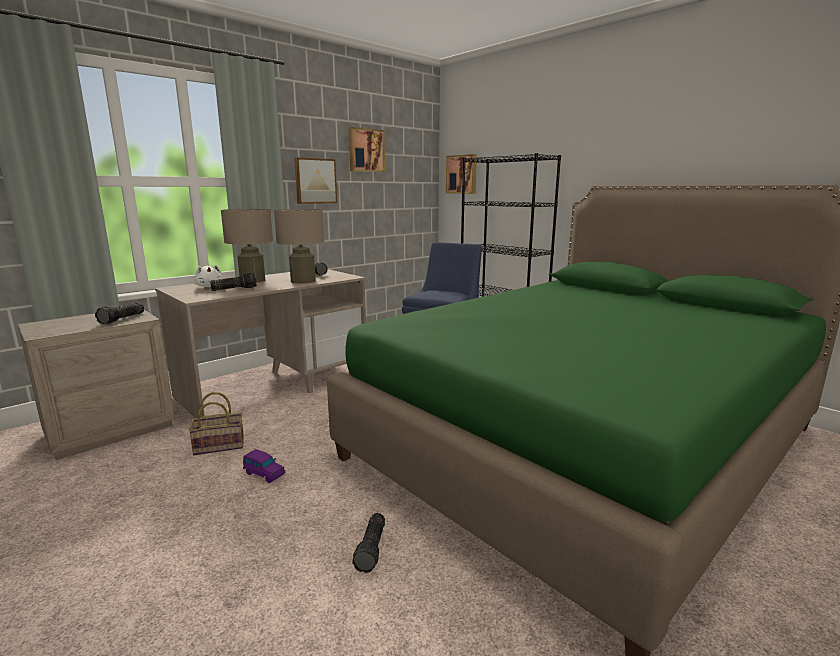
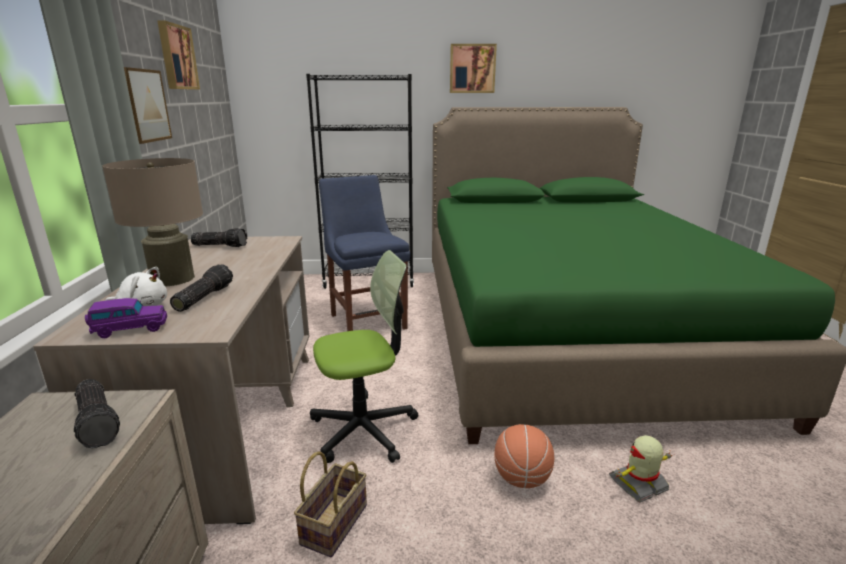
camera: 50 degrees left, 5 degrees up
purple toy car [243,449,285,483] -> purple toy car moved to [85,298,167,338]
beige table lamp [274,209,324,284] -> none
flashlight [352,513,385,573] -> toy robot [609,435,672,503]
picture [446,154,477,194] -> picture moved to [450,44,497,93]
none -> office chair [310,250,418,463]
none -> basketball [494,424,554,488]

